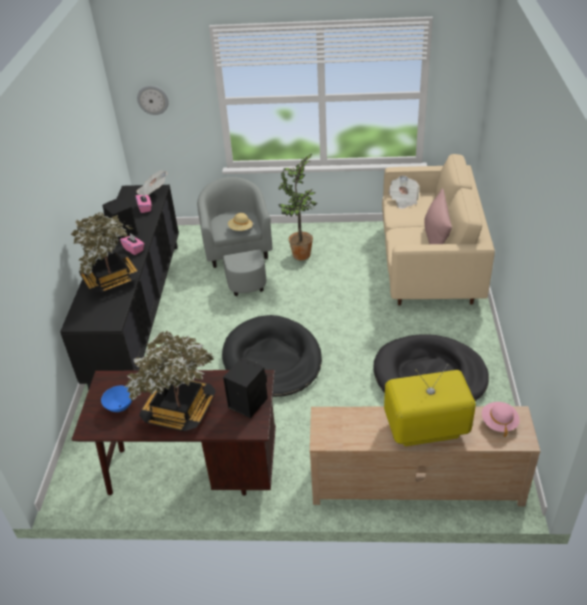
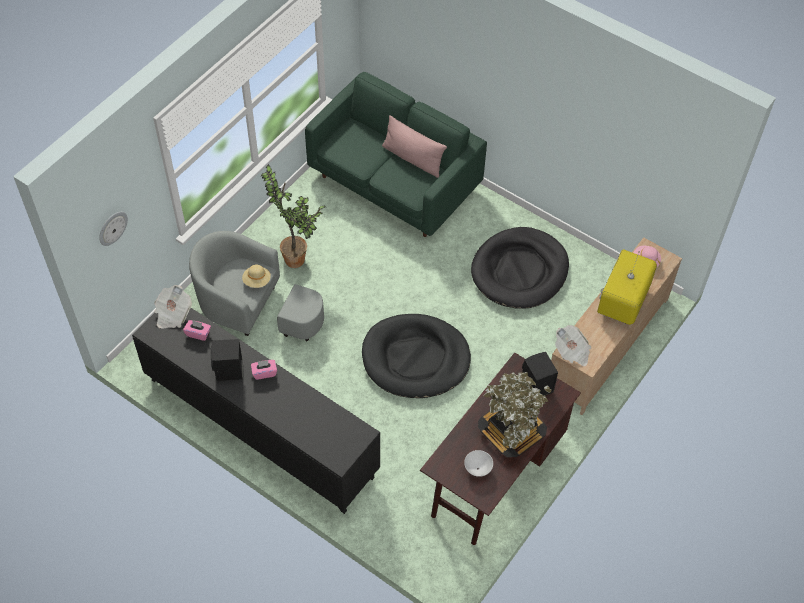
camera: 60 degrees left, 15 degrees up
potted plant [70,212,139,293] -> none
blue bowl [101,386,132,412] -> white bowl [464,450,493,477]
beige sofa [382,154,495,305] -> green sofa [305,72,487,237]
newspaper [389,175,420,209] -> newspaper moved to [555,325,591,366]

